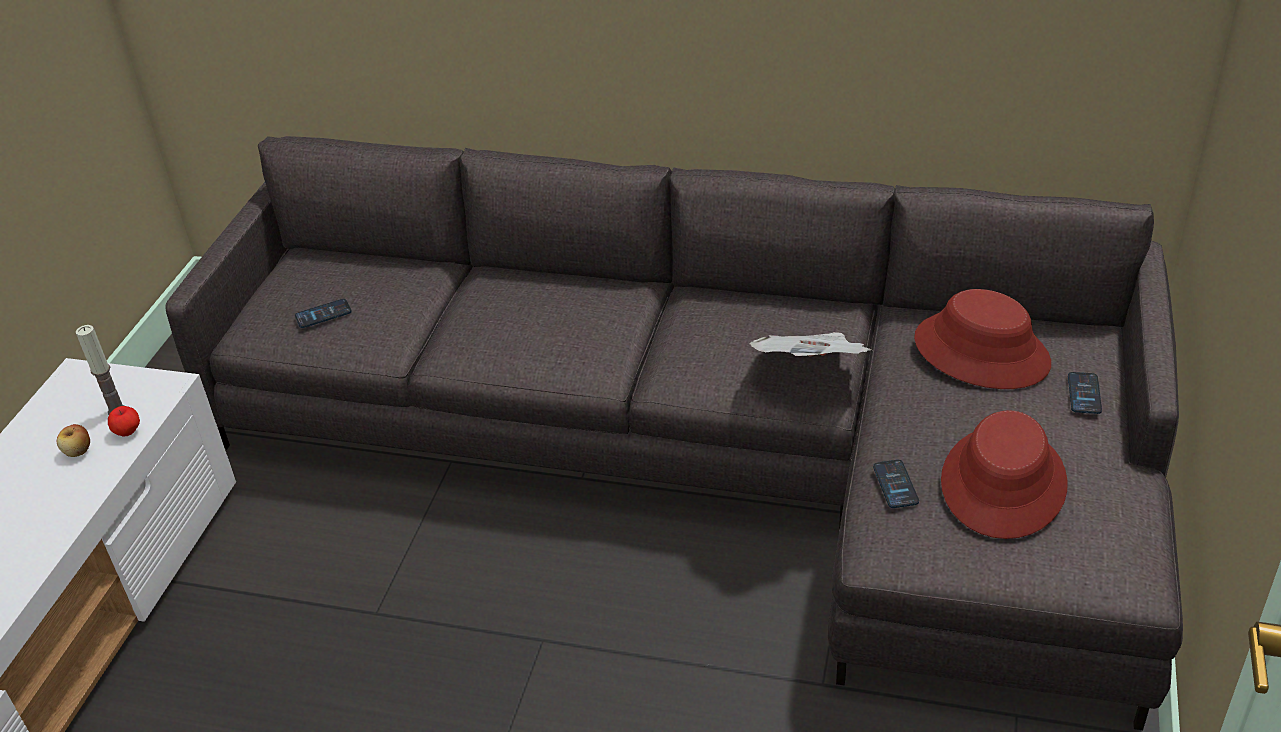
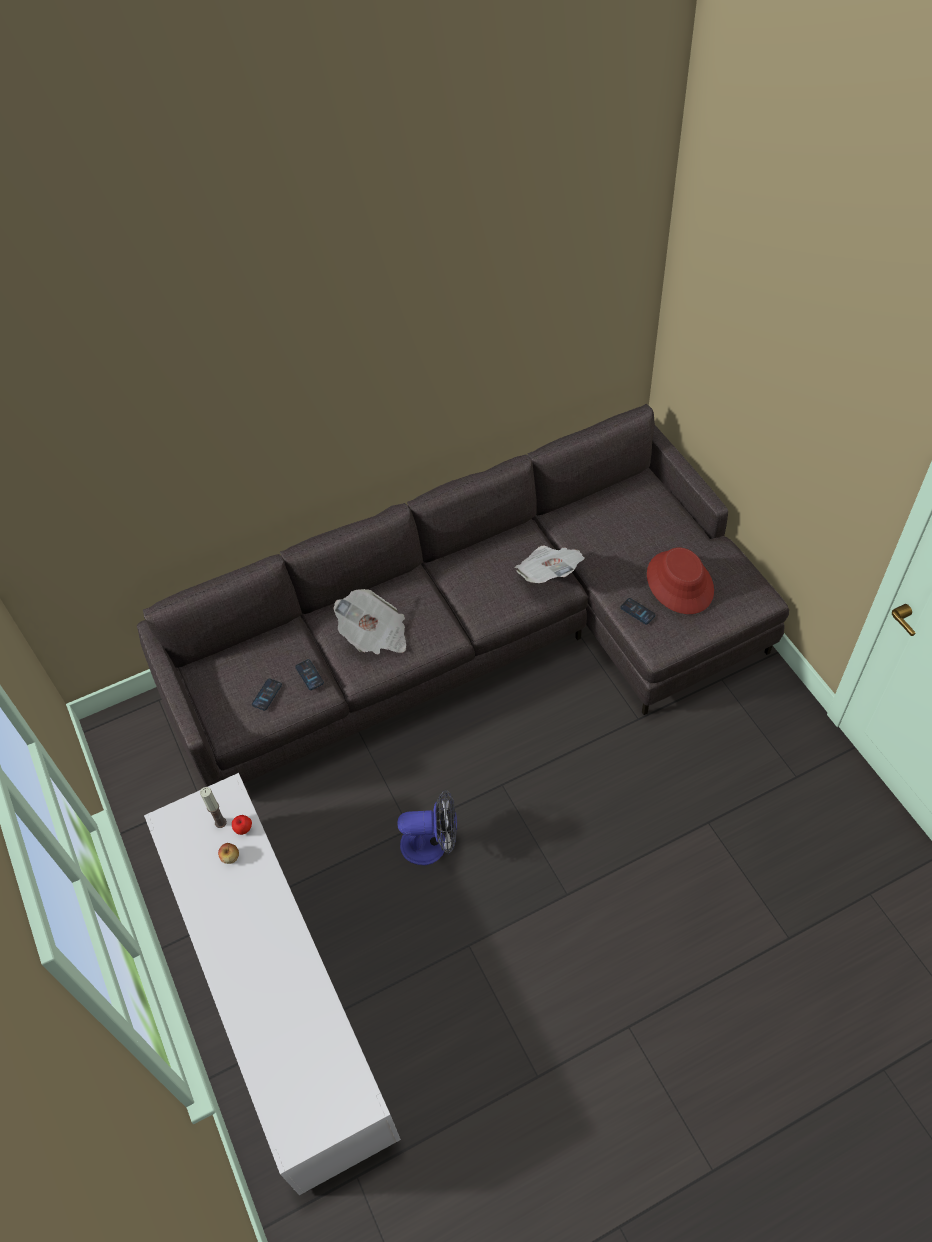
camera: 40 degrees left, 15 degrees up
red hat [914,289,1051,389] -> none
phone [1068,372,1102,414] -> phone moved to [295,659,324,690]
none -> newspaper [334,589,406,655]
none -> fan [397,790,457,865]

